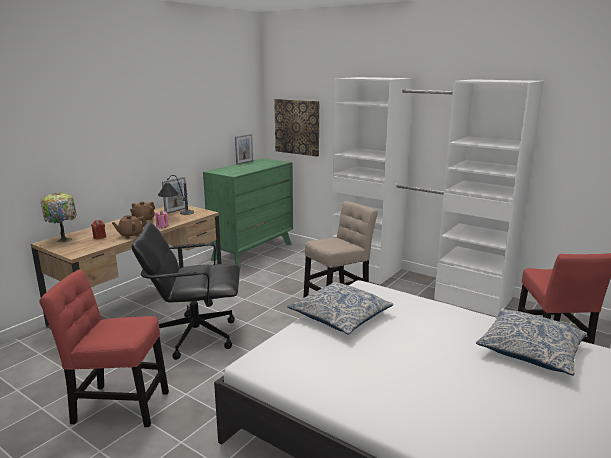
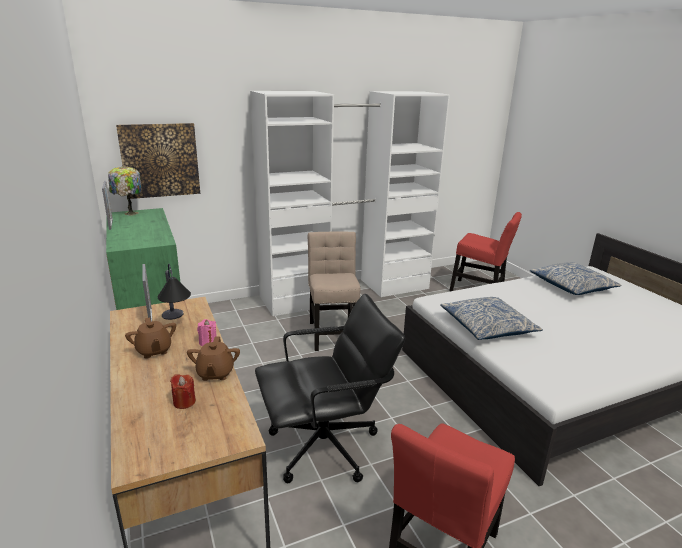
camera: 60 degrees left, 5 degrees up
table lamp [41,193,77,242] -> table lamp moved to [108,166,142,216]
black office chair [132,222,240,360] -> black office chair turned 135 degrees counterclockwise [255,294,405,484]

